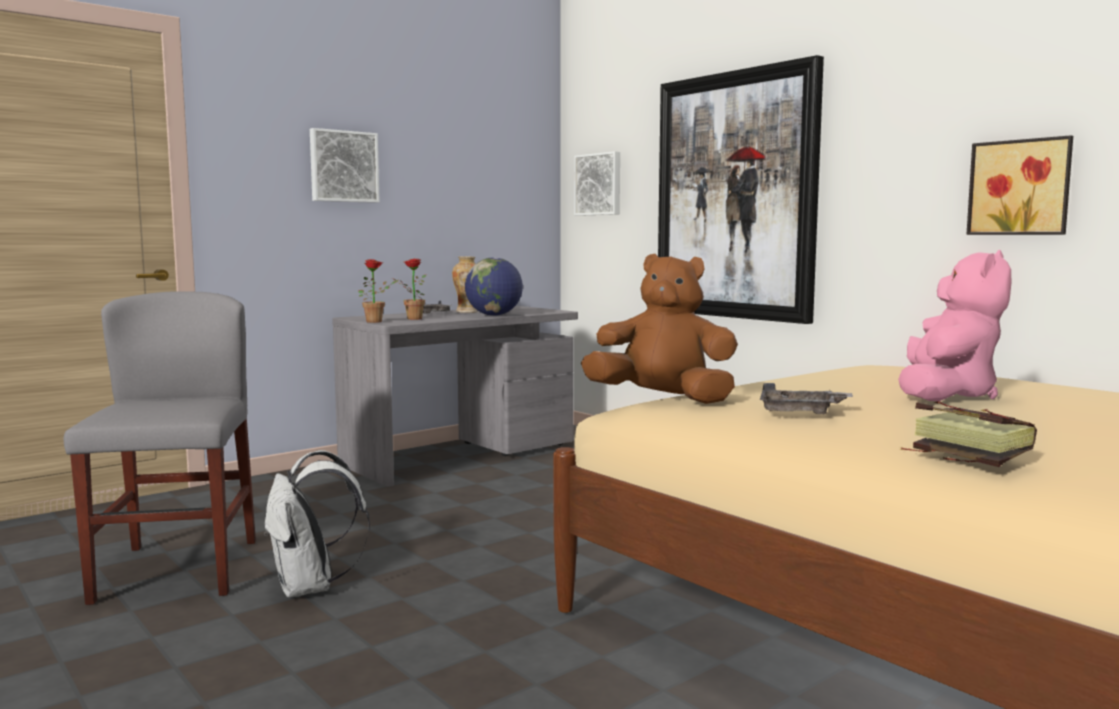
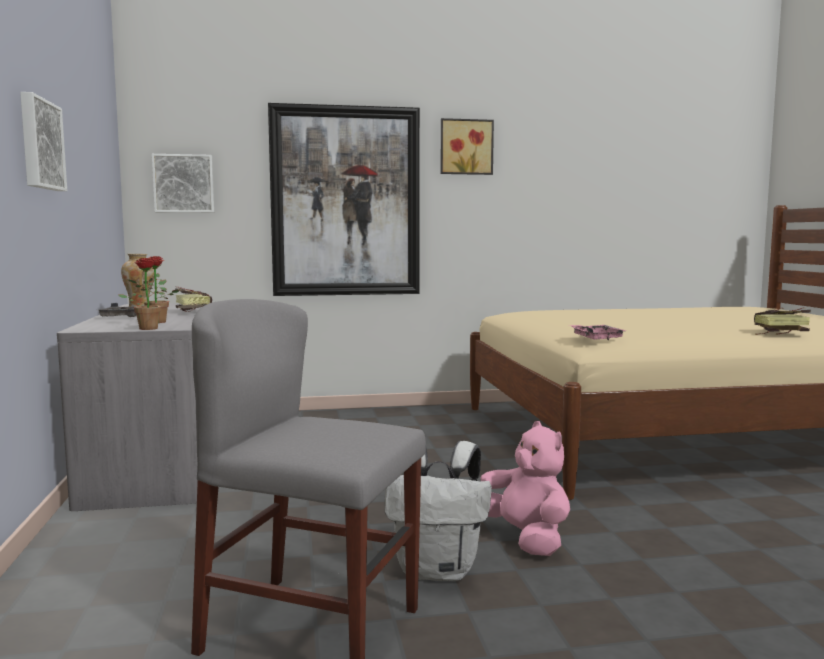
camera: 60 degrees left, 0 degrees up
globe [465,257,523,316] -> book [175,287,212,312]
brown plush toy [581,254,738,404] -> pink tray [569,325,626,340]
grey tray [760,383,853,414] -> none
pink plush toy [898,250,1012,401] -> pink plush toy moved to [481,421,570,556]
picture [966,135,1073,235] -> picture moved to [440,118,494,175]

